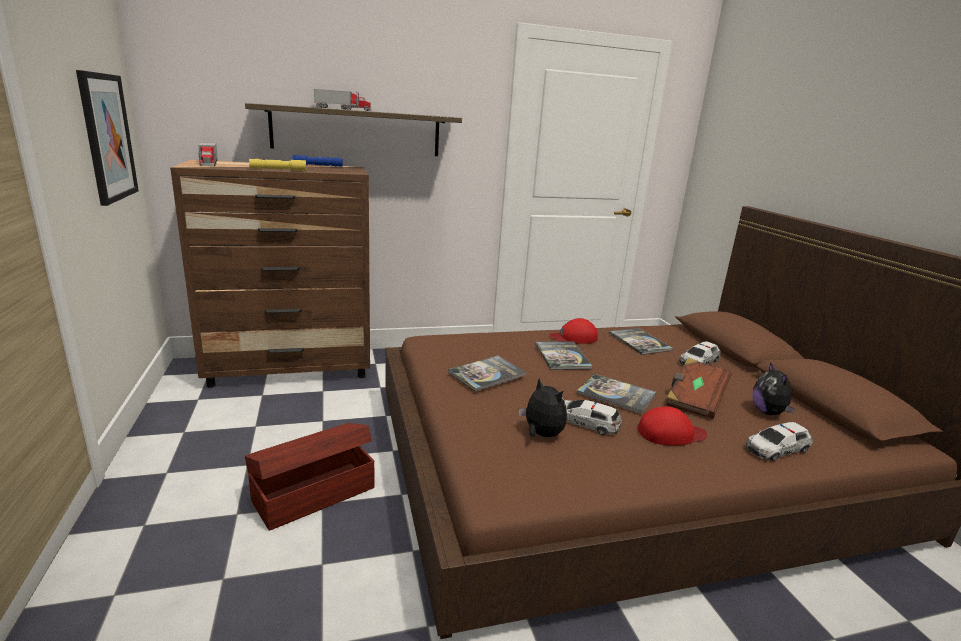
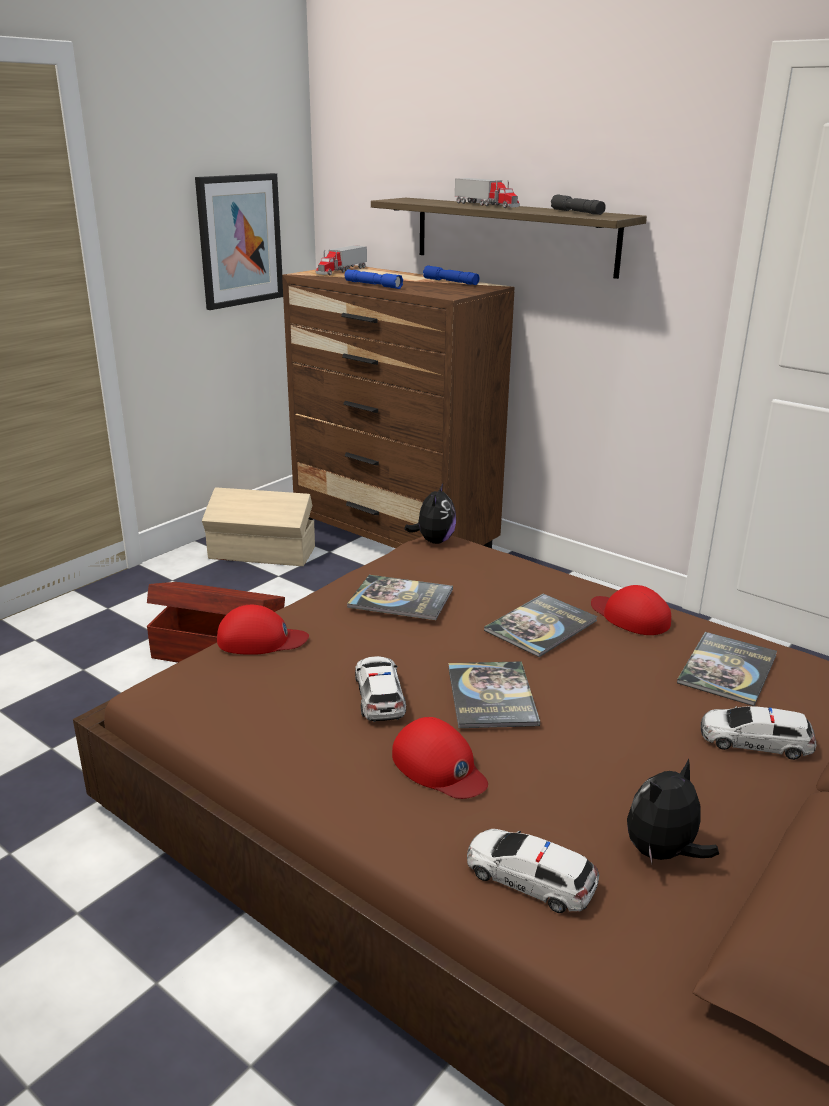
camera: 55 degrees right, 5 degrees up
yellow flashlight [249,159,306,171] -> blue flashlight [345,270,403,289]
plush toy [519,378,567,437] -> plush toy moved to [404,483,456,544]
brown book [666,358,732,419] -> none
none -> beige storage box [202,487,315,566]
none -> red cap [217,605,309,655]
none -> grey flashlight [551,194,606,215]

